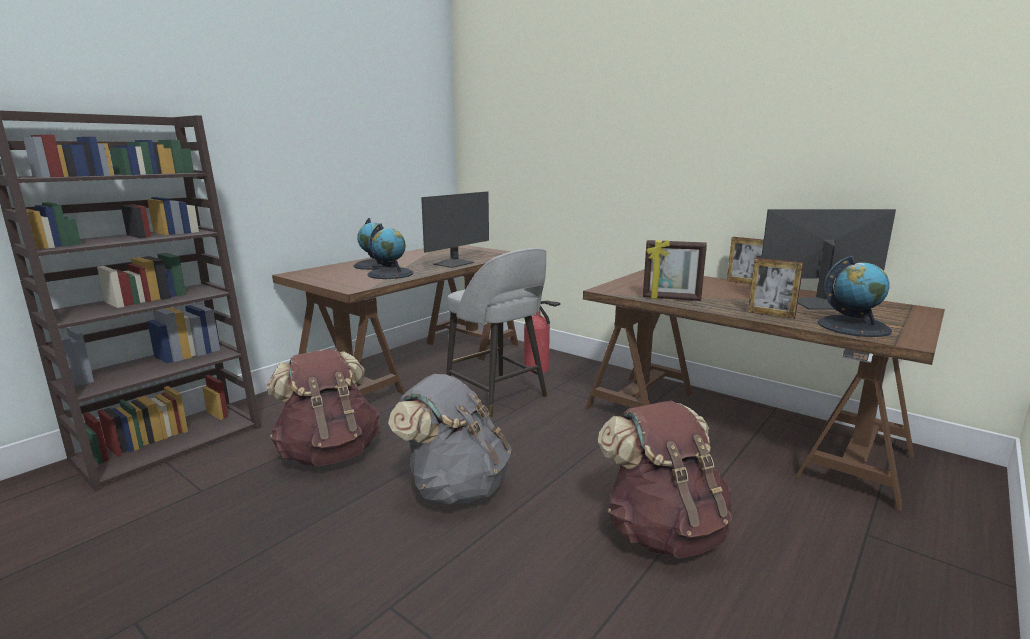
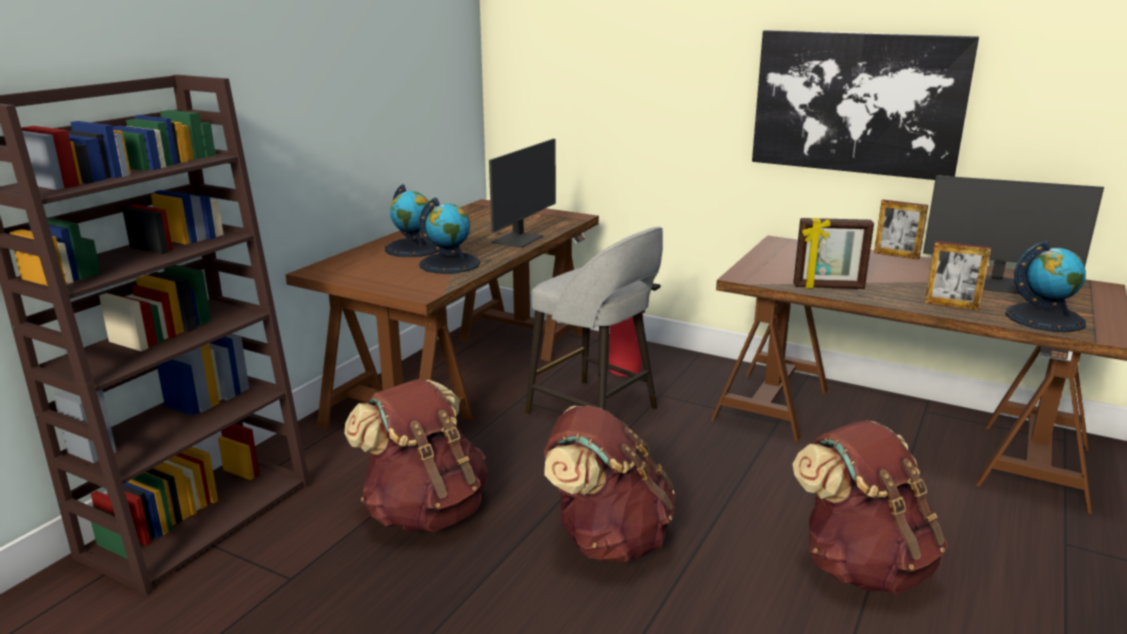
camera: 10 degrees left, 5 degrees up
grey backpack [388,374,512,504] -> brown backpack [544,405,675,562]
monitor [761,209,896,310] -> monitor turned 150 degrees counterclockwise [923,175,1104,294]
none -> picture [752,30,979,180]

